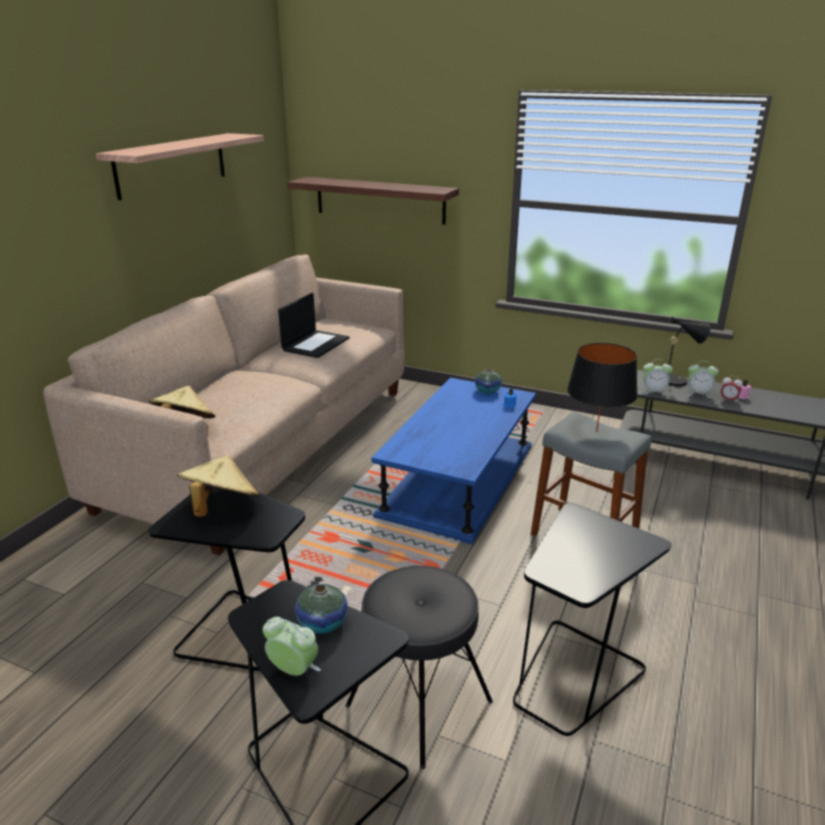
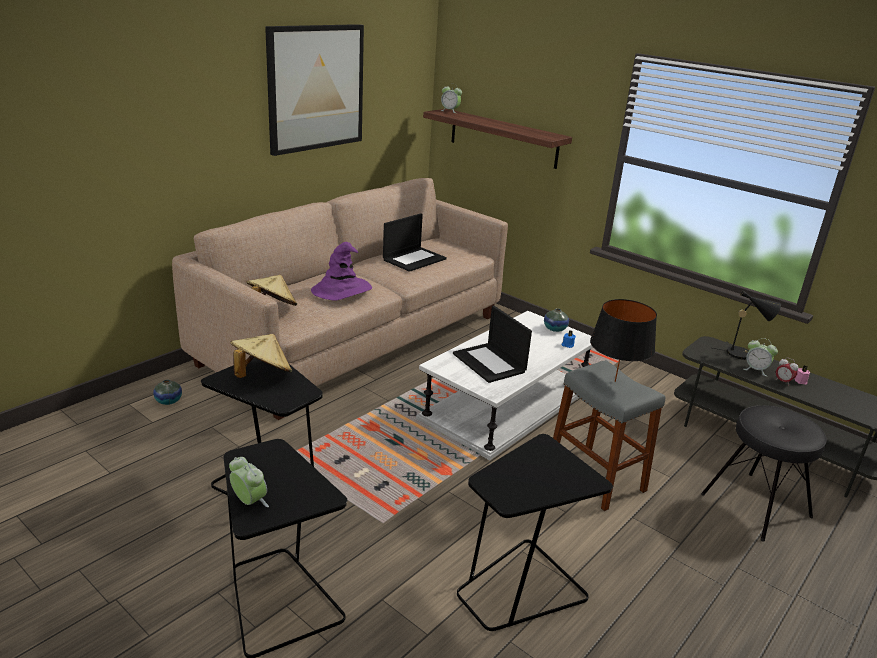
camera: 15 degrees right, 0 degrees up
shelf [96,133,264,200] -> picture [265,24,364,156]
vase [295,584,348,634] -> vase moved to [153,380,182,405]
black stool [346,565,493,769] -> black stool moved to [701,405,827,542]
blue coffee table [371,378,536,544] -> white coffee table [416,311,593,460]
alarm clock [643,359,673,396] -> alarm clock moved to [440,84,462,113]
none -> purple hat [311,242,372,300]
none -> laptop [453,305,532,383]

